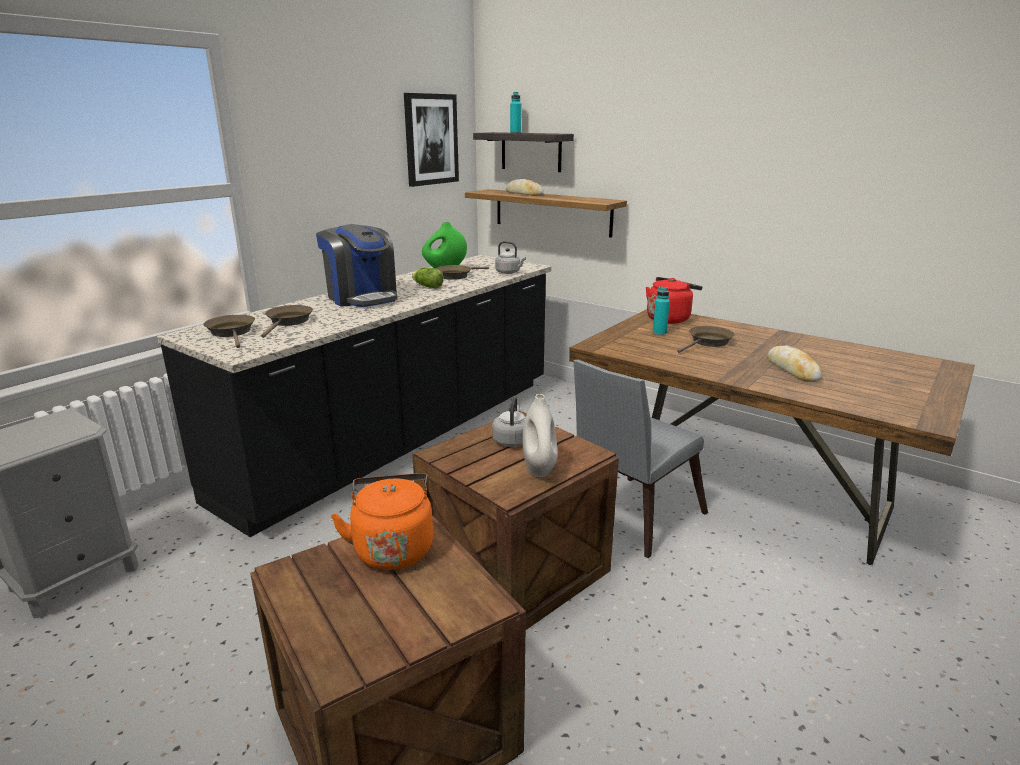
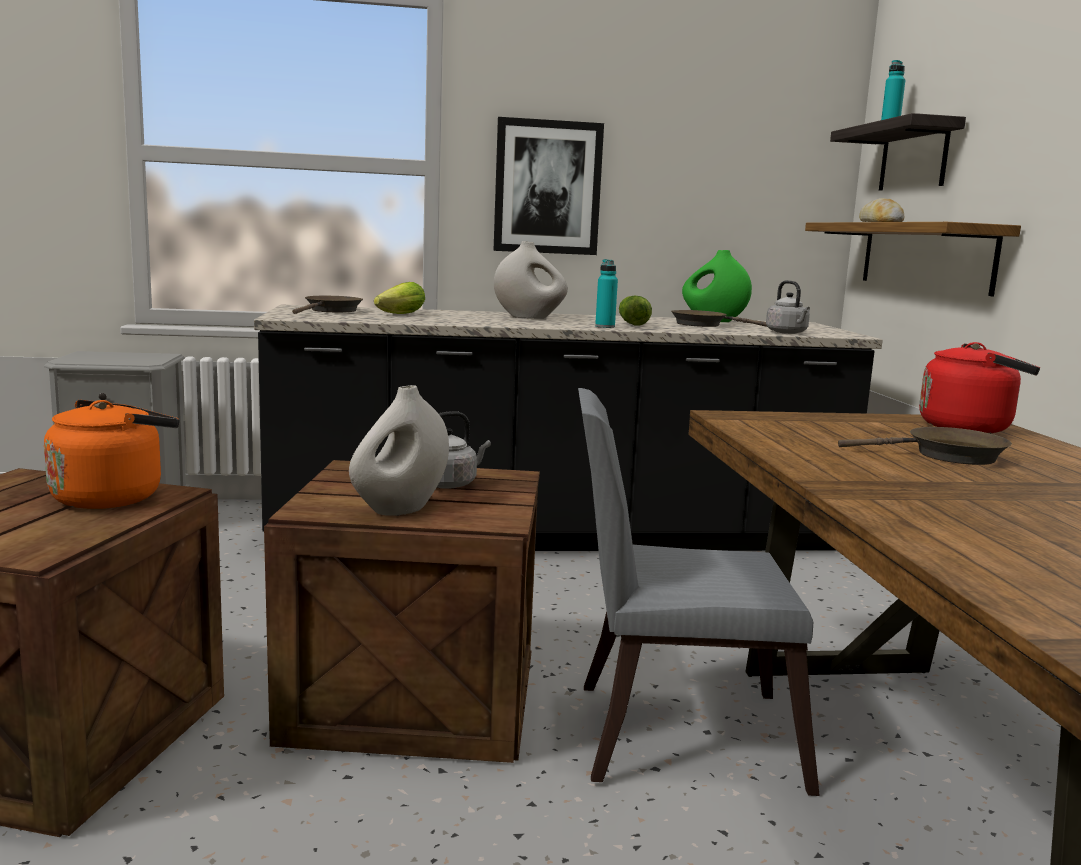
camera: 45 degrees right, 10 degrees down
brown frying pan [261,305,313,338] -> lettuce [374,282,425,314]
coffee machine [316,224,398,307] -> white vase [494,241,568,319]
picture [404,93,459,187] -> picture moved to [494,117,604,255]
turquoise bottle [653,286,670,335] -> turquoise bottle moved to [595,259,618,328]
bread [767,346,822,382] -> none

